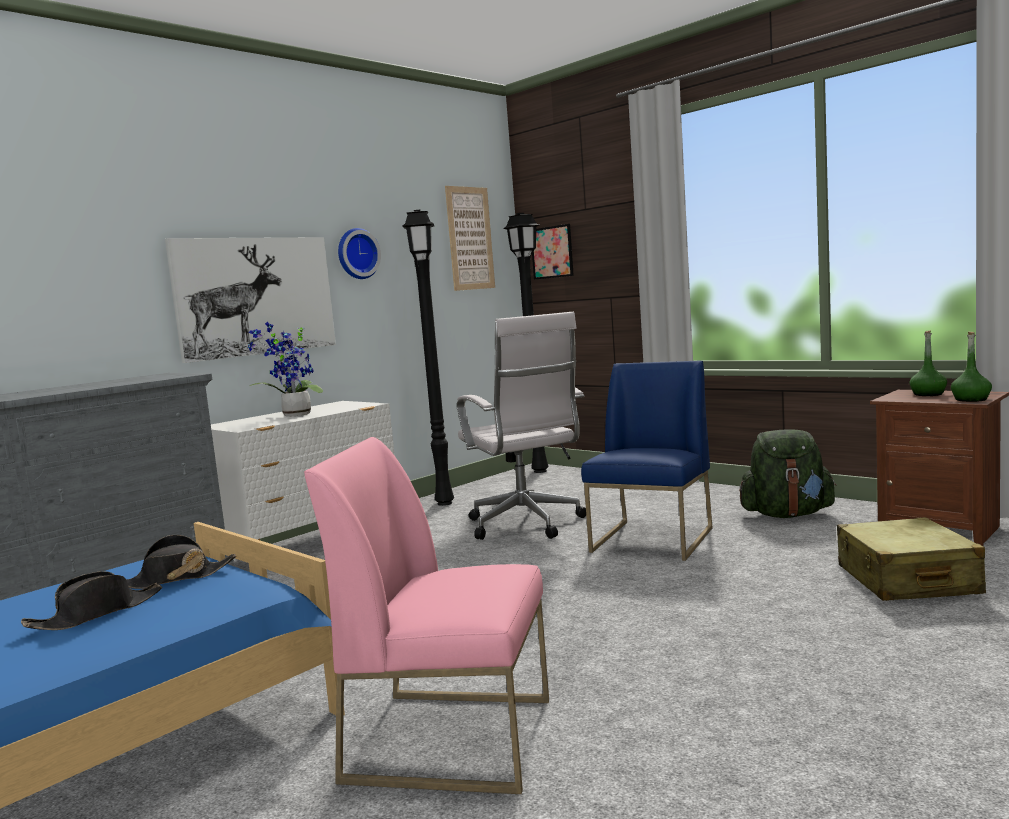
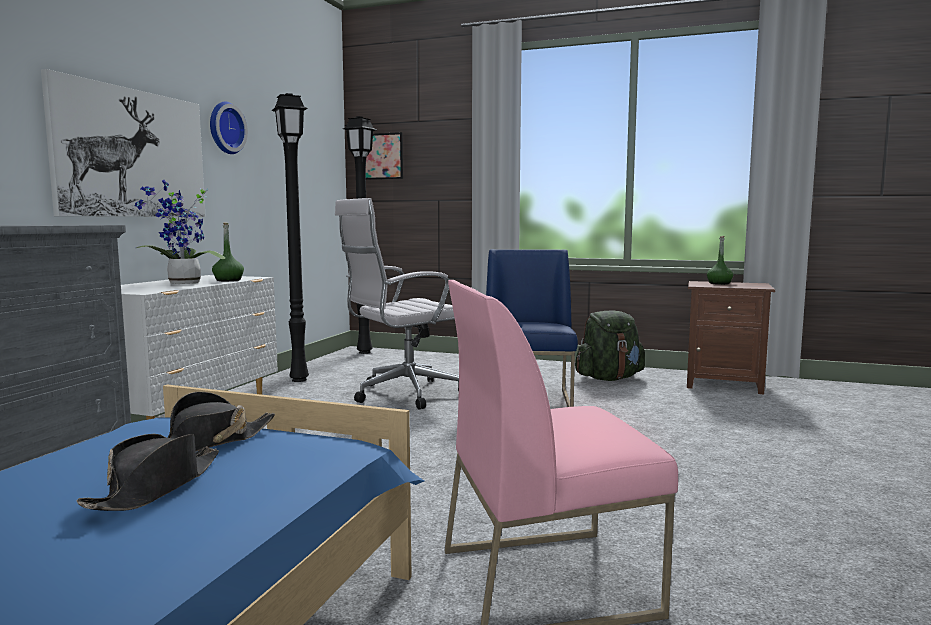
camera: 25 degrees left, 0 degrees up
picture [445,186,495,291] -> none
white office chair [457,312,586,540] -> white office chair turned 105 degrees clockwise [335,198,459,410]
beige suitcase [837,517,986,601] -> none
green bottle [951,332,992,402] -> green bottle moved to [212,222,244,281]

